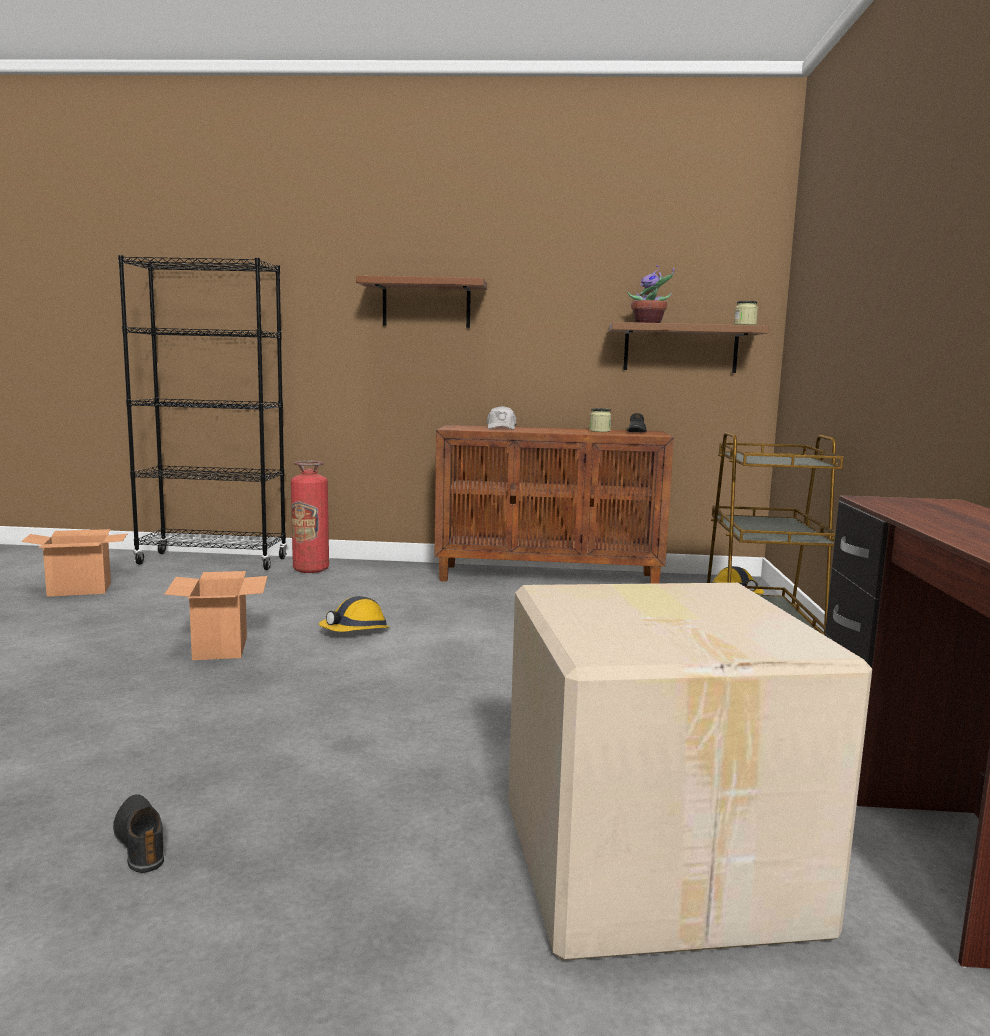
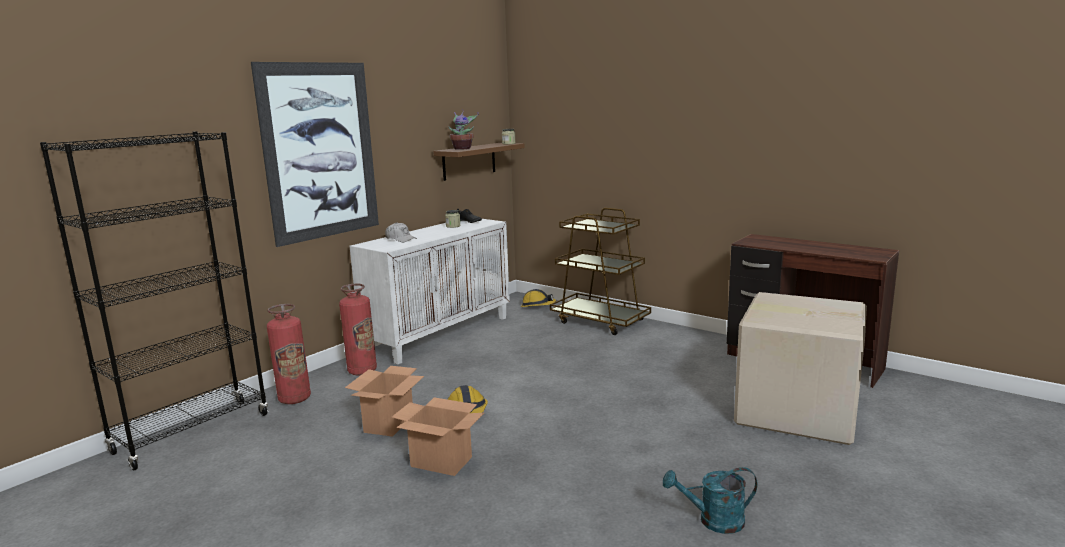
camera: 55 degrees left, 5 degrees up
cardboard box [21,529,127,597] -> cardboard box moved to [345,366,424,437]
black shoe [113,794,164,873] -> turquoise watering can [663,467,758,534]
brown shelf [356,275,487,328] -> picture [251,62,379,247]
brown cabinet [434,425,674,584] -> white cabinet [350,219,510,364]
none -> fire extinguisher [339,284,377,376]

